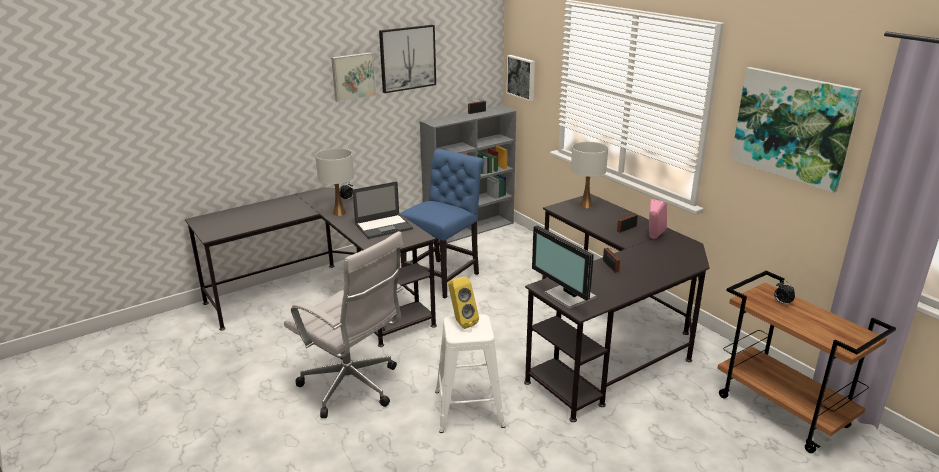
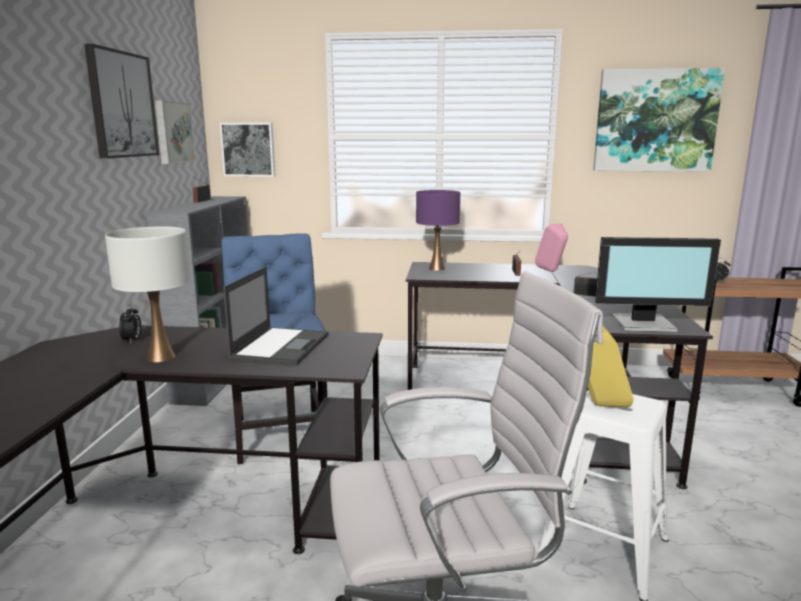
camera: 50 degrees left, 10 degrees down
picture [331,52,376,102] -> picture moved to [155,100,195,164]
white table lamp [571,142,608,208] -> purple table lamp [416,190,460,271]

